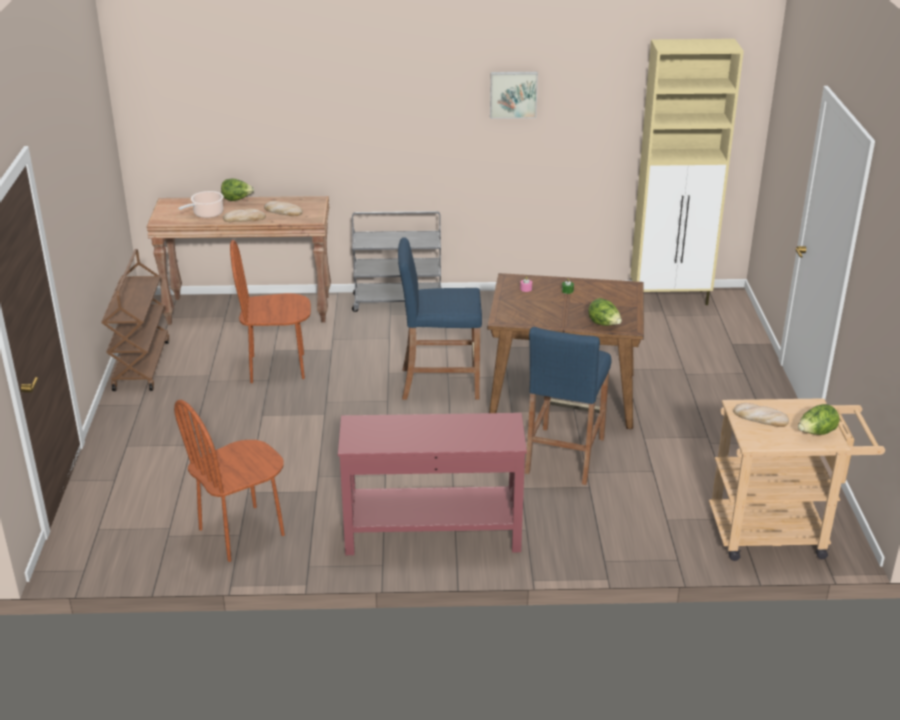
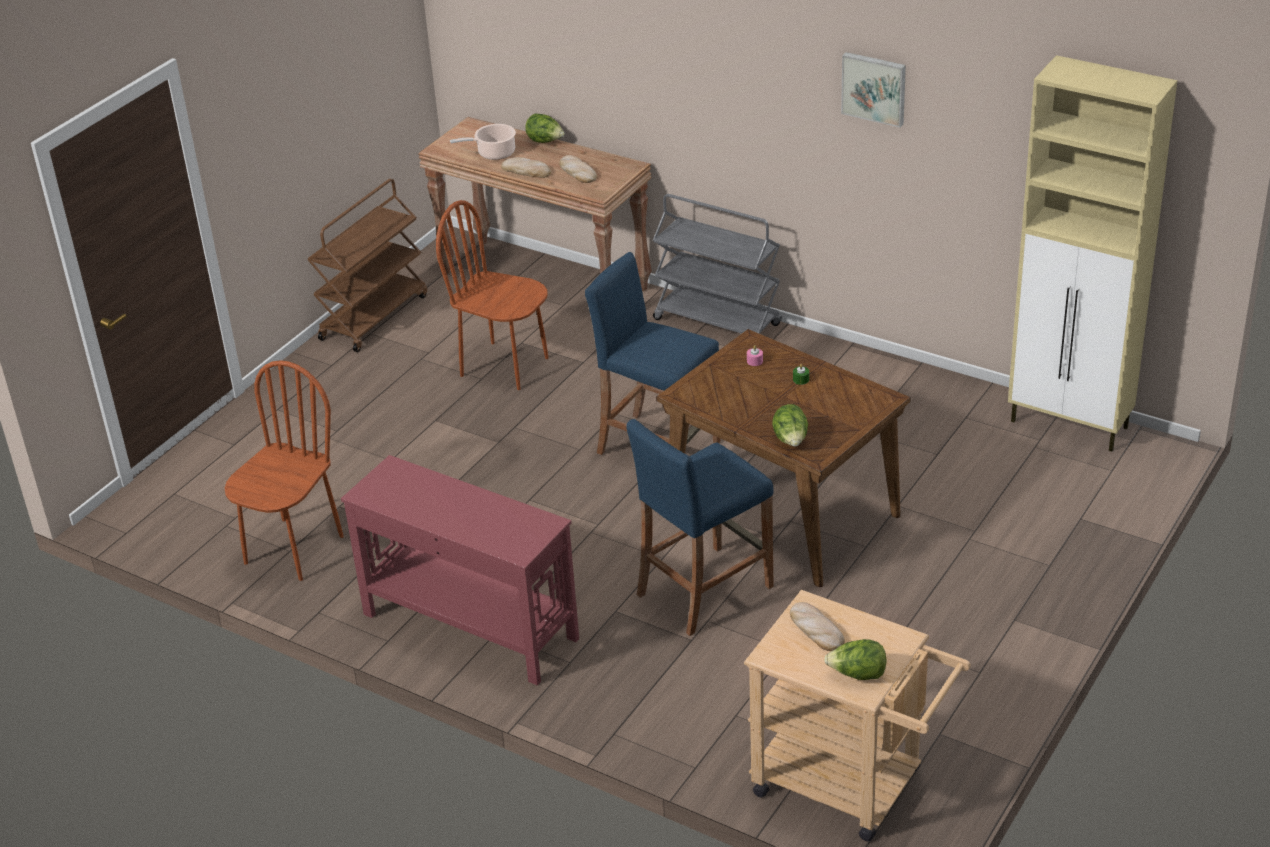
camera: 35 degrees right, 5 degrees up
brown chair [174,400,285,562] -> brown chair turned 120 degrees clockwise [225,360,344,581]

